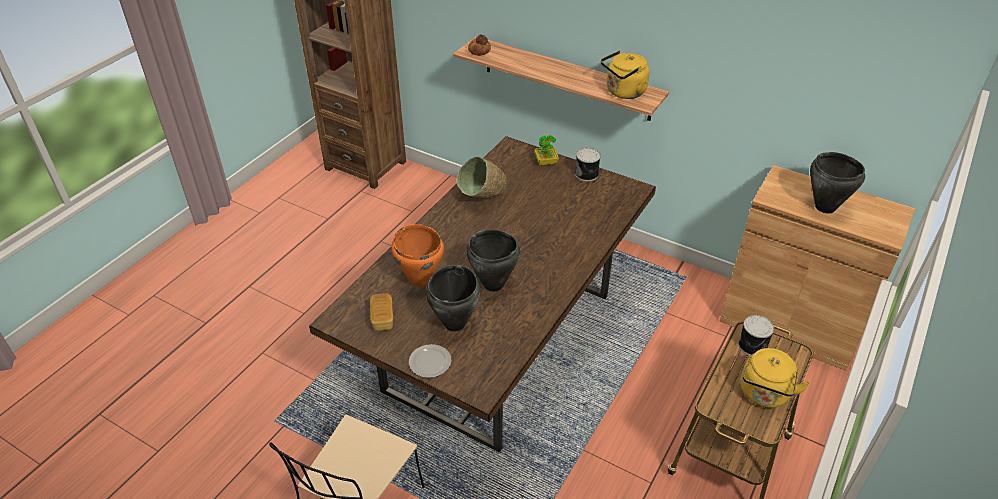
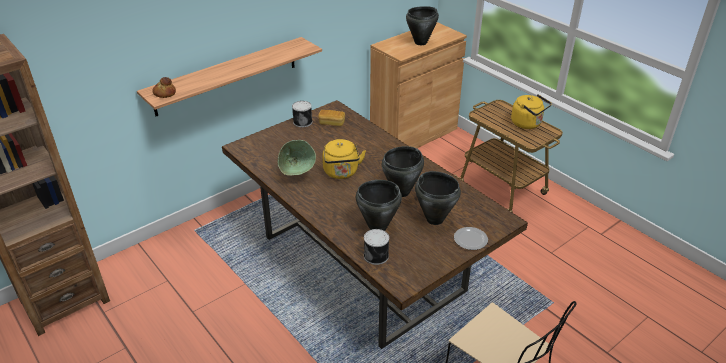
camera: 70 degrees left, 5 degrees down
bread [370,293,393,331] -> bread moved to [318,110,345,126]
orange cooking pot [392,224,444,287] -> black cooking pot [356,180,402,231]
potted plant [534,135,559,165] -> none
yellow kettle [601,50,649,99] -> yellow kettle moved to [322,139,366,179]
can [738,315,774,356] -> can moved to [364,229,389,265]

